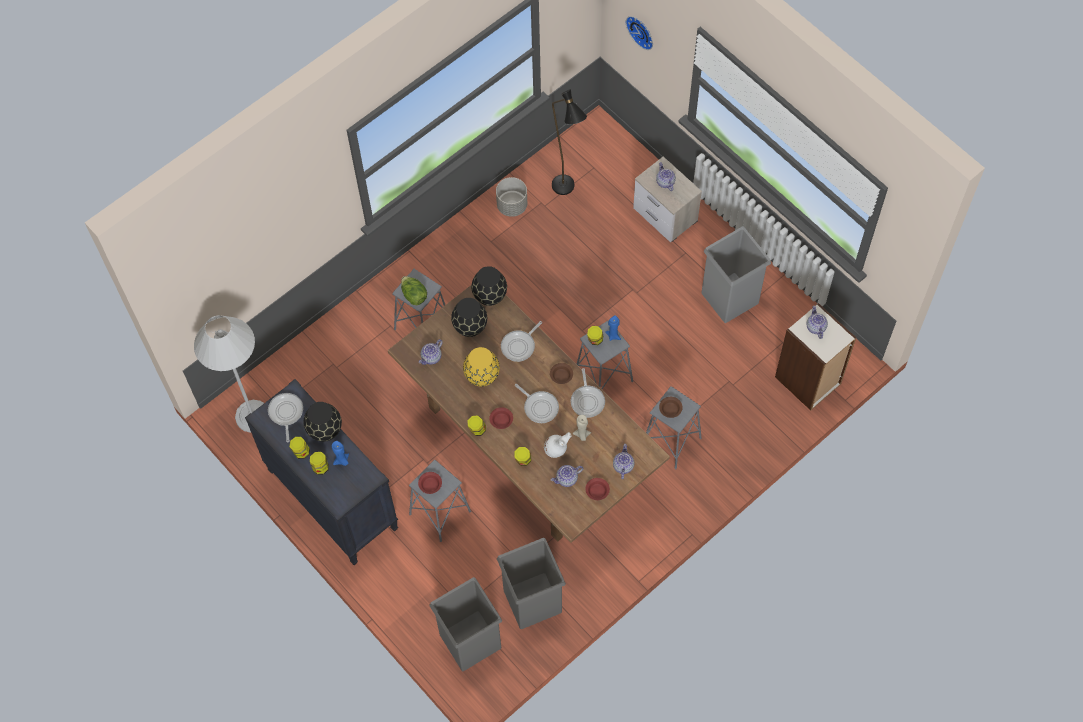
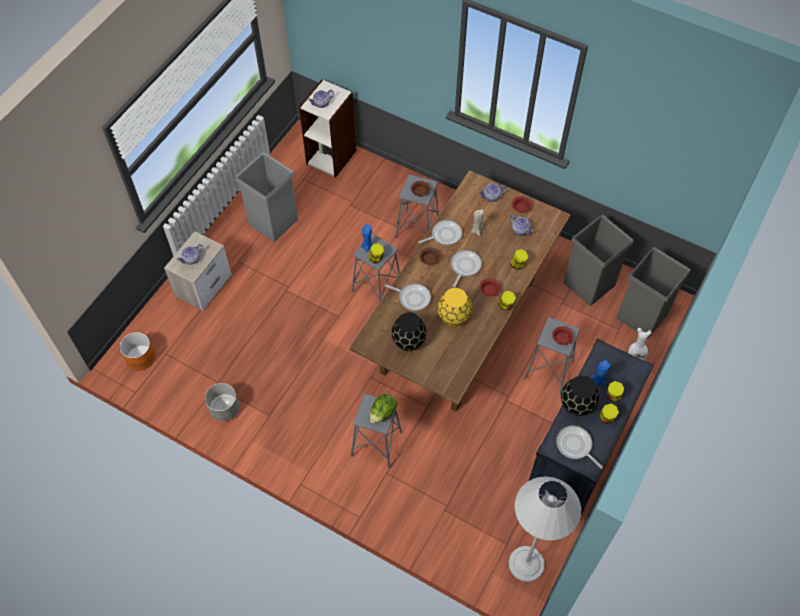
camera: 110 degrees left, 5 degrees down
frying pan [268,393,303,442] -> frying pan turned 75 degrees clockwise [556,426,603,469]
teapot [419,339,443,365] -> none
black vase [471,266,507,306] -> none
white vase [544,432,572,458] -> white vase moved to [628,328,651,360]
black floor lamp [552,89,587,195] -> none
wall clock [626,16,653,50] -> none
none -> orange planter [119,332,155,371]

